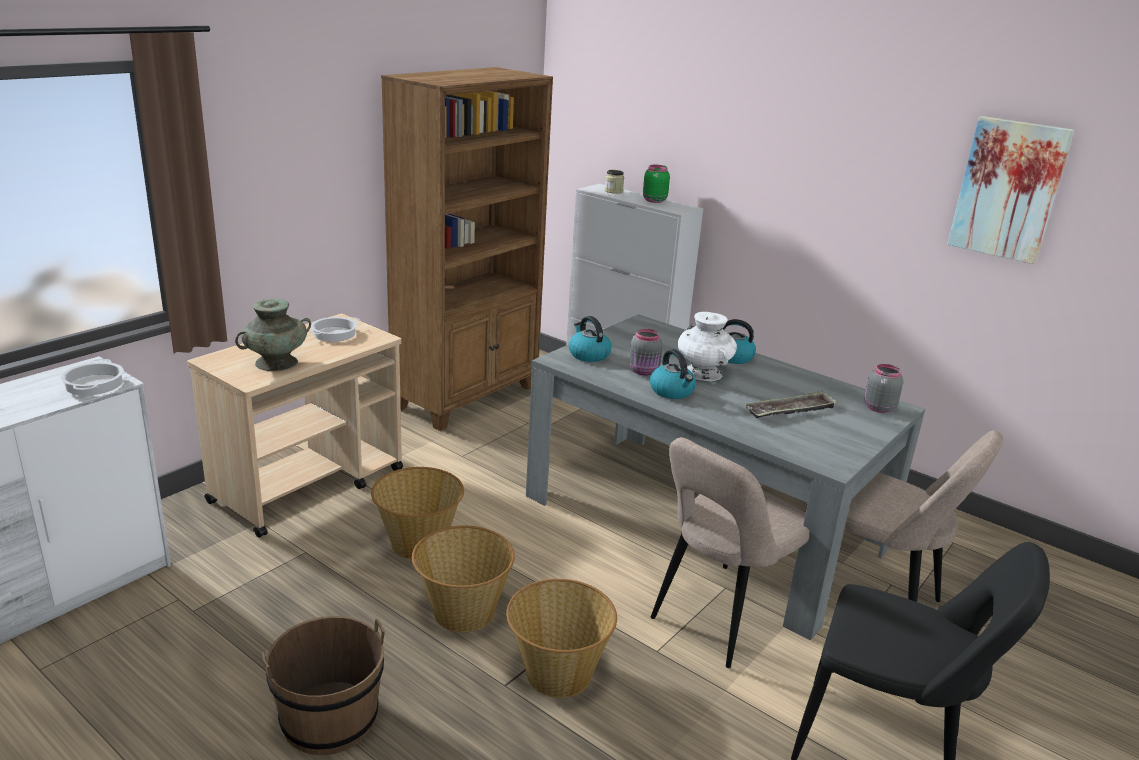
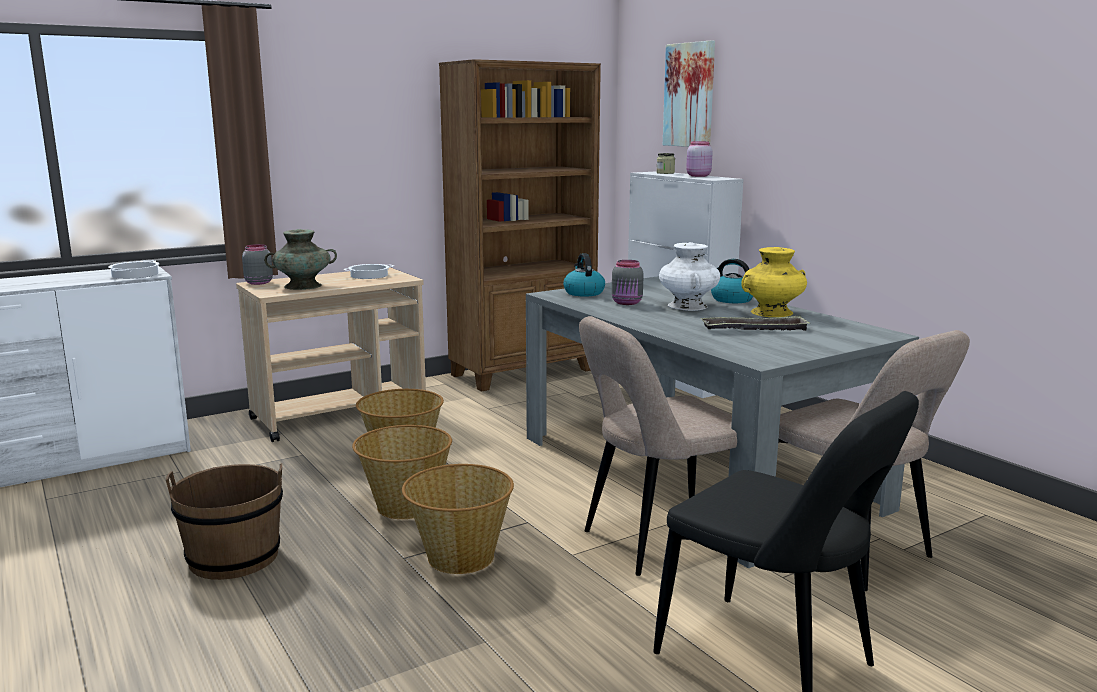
camera: 20 degrees right, 10 degrees down
green jar [643,165,670,203] -> pink jar [686,141,713,177]
kettle [650,349,696,399] -> none
grey jar [864,364,903,413] -> grey jar moved to [242,244,273,285]
picture [947,116,1075,264] -> picture moved to [663,40,715,147]
none -> yellow vase [741,247,807,317]

